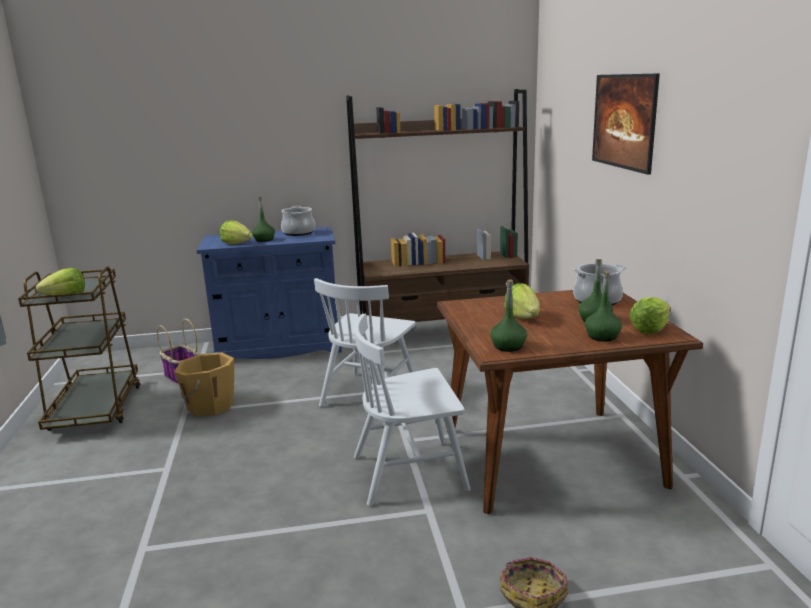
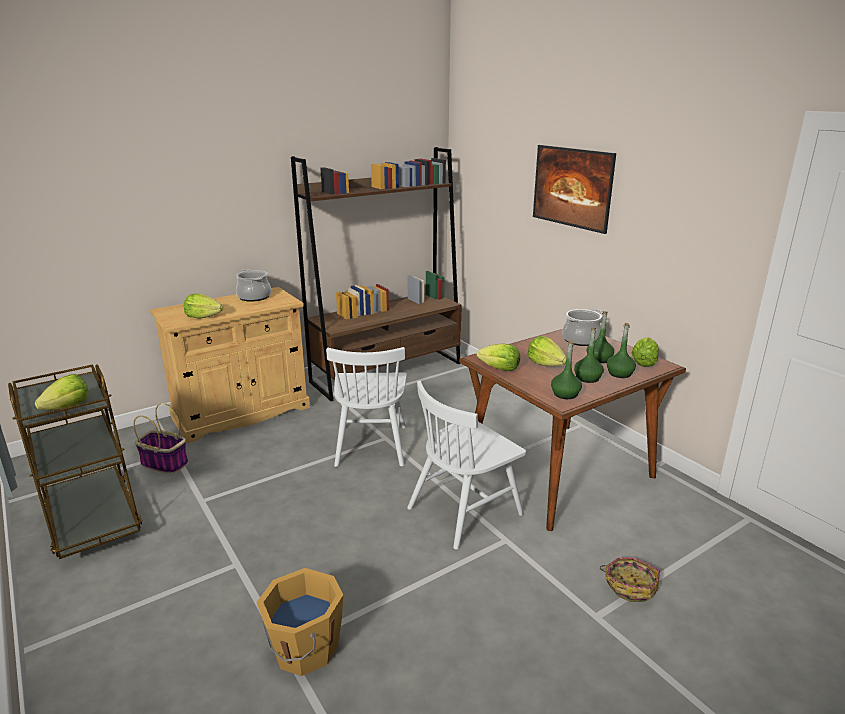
camera: 25 degrees left, 5 degrees up
orange bucket [174,352,234,416] -> orange bucket moved to [256,568,343,676]
blue cabinet [197,227,342,359] -> beige cabinet [150,287,310,443]
green bottle [252,197,275,242] -> green bottle moved to [574,327,604,383]
none -> lettuce [476,343,520,371]

